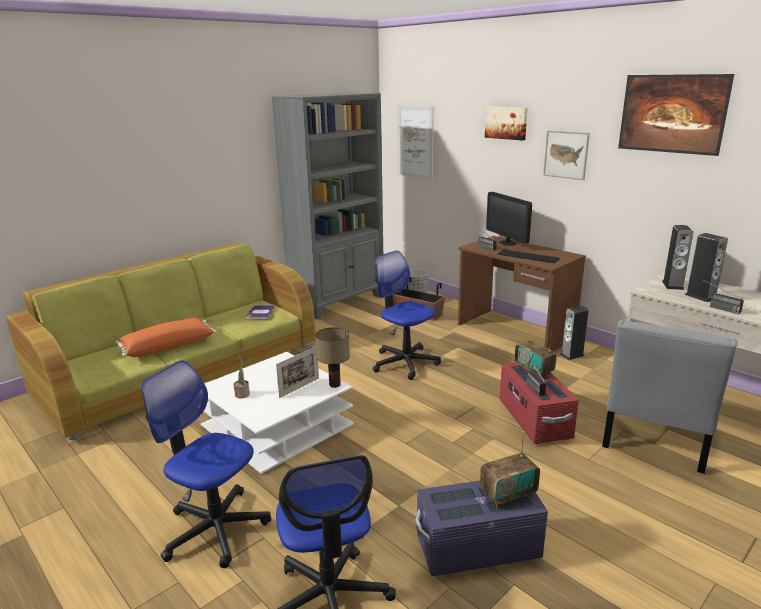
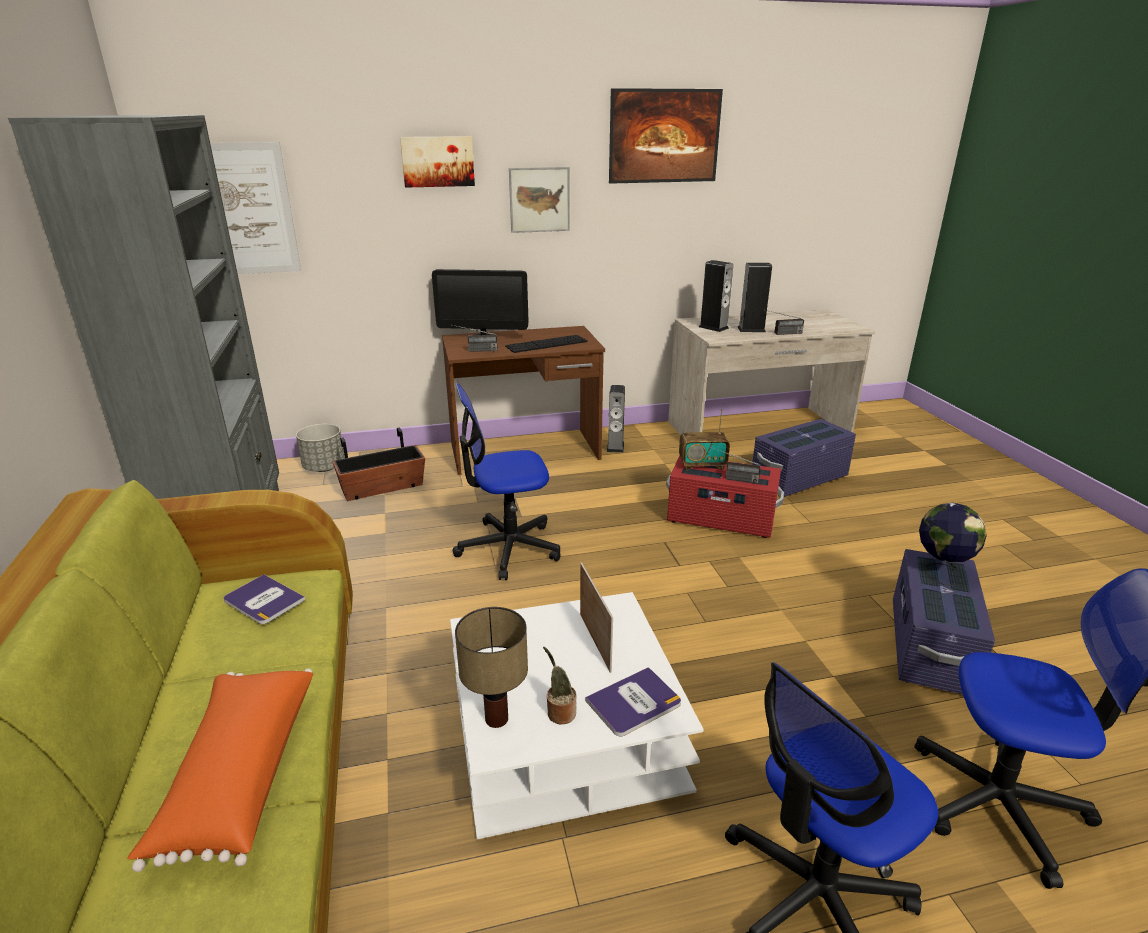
camera: 60 degrees left, 5 degrees up
table lamp [316,327,350,388] -> table lamp moved to [455,607,528,728]
radio [480,431,540,508] -> globe [919,503,987,586]
grey chair [602,320,738,474] -> purple storage box [752,419,856,497]
none -> book [585,667,681,737]

